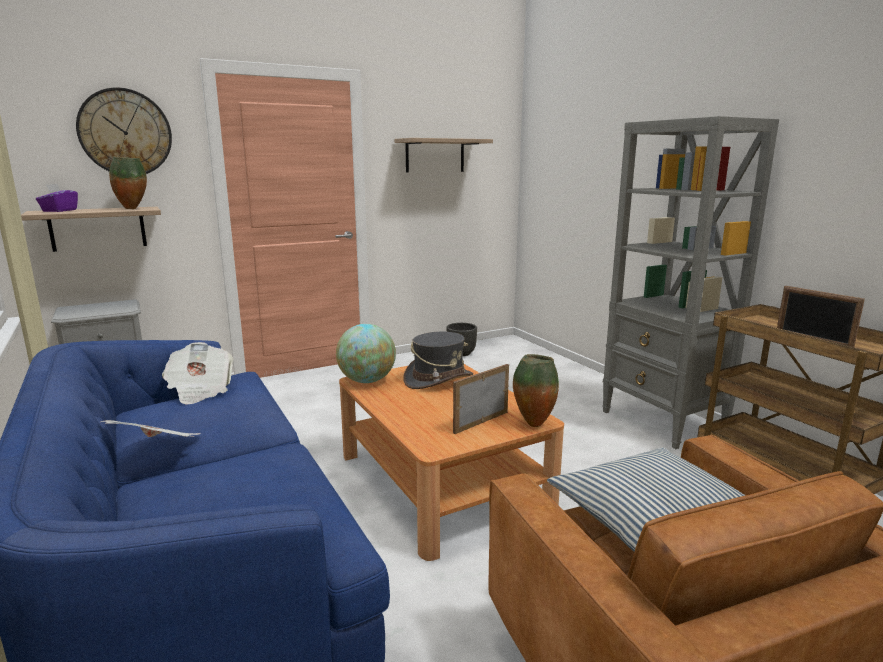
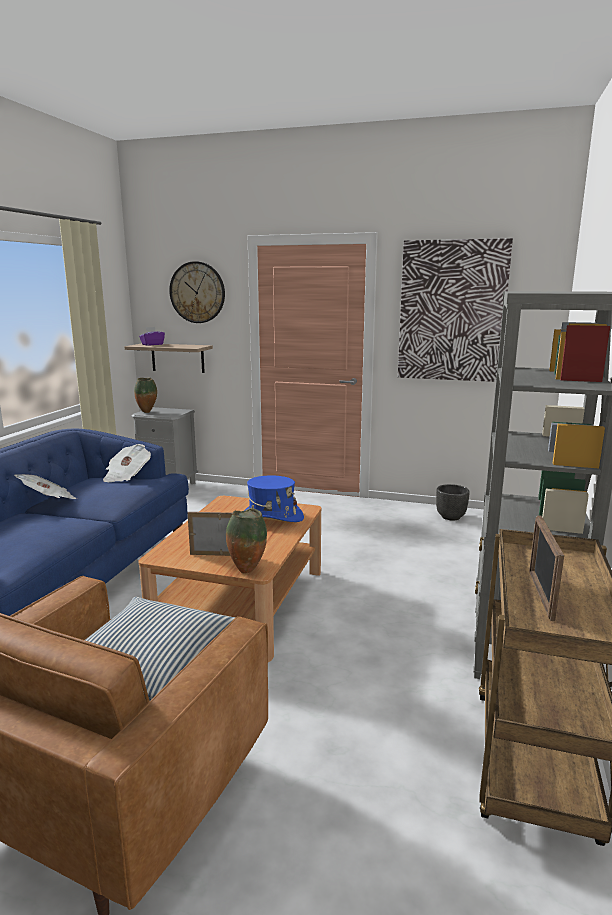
camera: 45 degrees right, 0 degrees up
vase [109,156,147,209] -> vase moved to [134,378,157,413]
globe [336,324,396,383] -> none
shelf [394,138,493,172] -> picture [398,238,513,382]
grey hat [403,332,474,389] -> blue hat [244,475,304,522]

